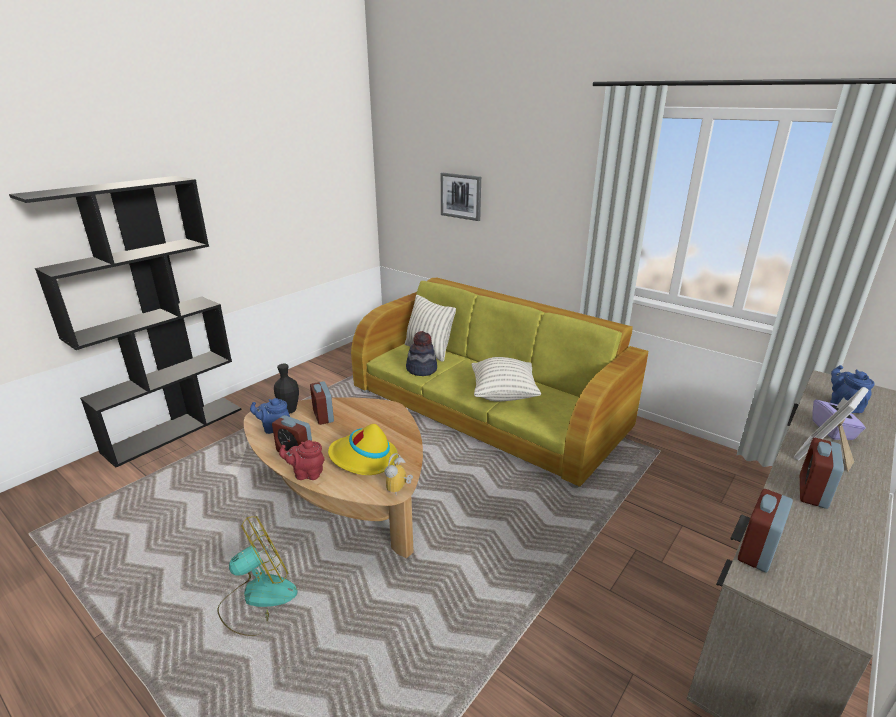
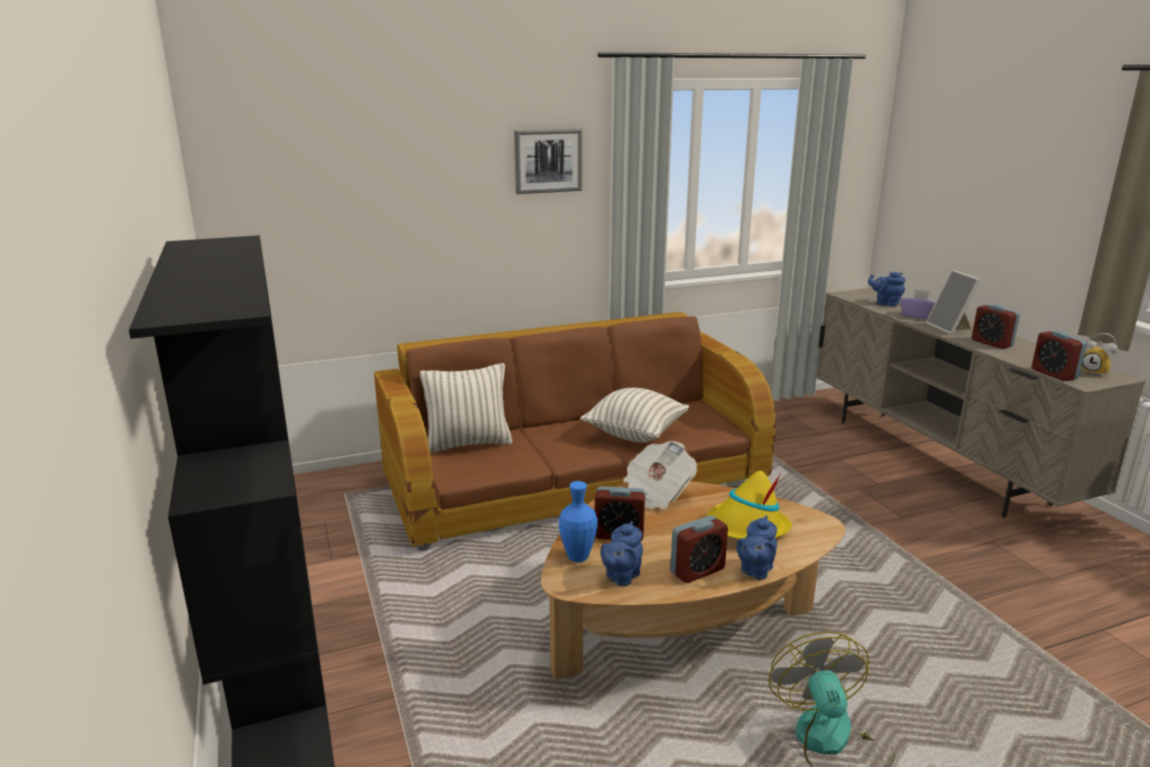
camera: 60 degrees left, 5 degrees down
black vase [274,364,299,414] -> blue vase [559,481,598,562]
red teapot [279,440,325,480] -> blue teapot [736,515,777,580]
green sofa [351,278,648,488] -> brown sofa [374,312,776,551]
alarm clock [384,453,413,494] -> alarm clock moved to [1081,333,1118,377]
hat [406,331,437,376] -> none
picture [441,173,481,221] -> picture moved to [514,129,582,194]
none -> newspaper [623,441,697,510]

